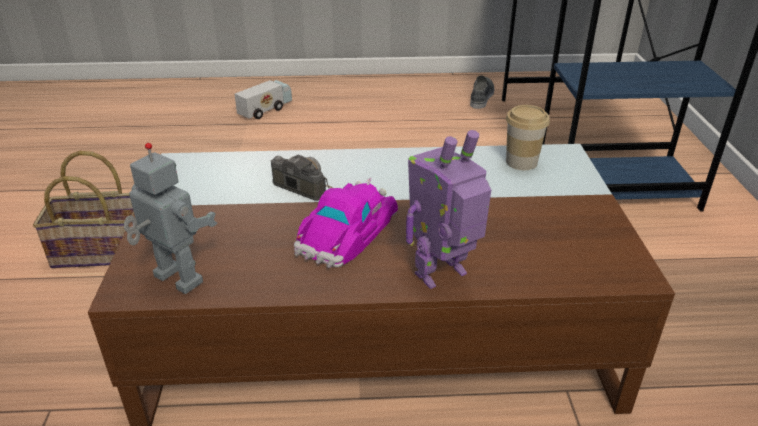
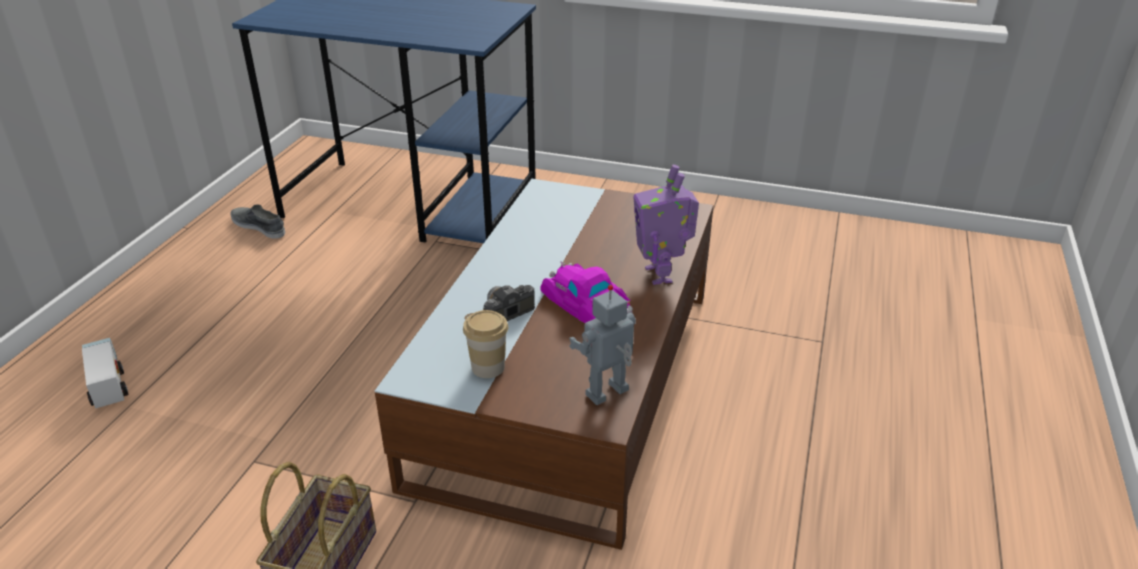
camera: 70 degrees left, 0 degrees up
cup [506,105,550,170] -> cup moved to [463,310,508,378]

